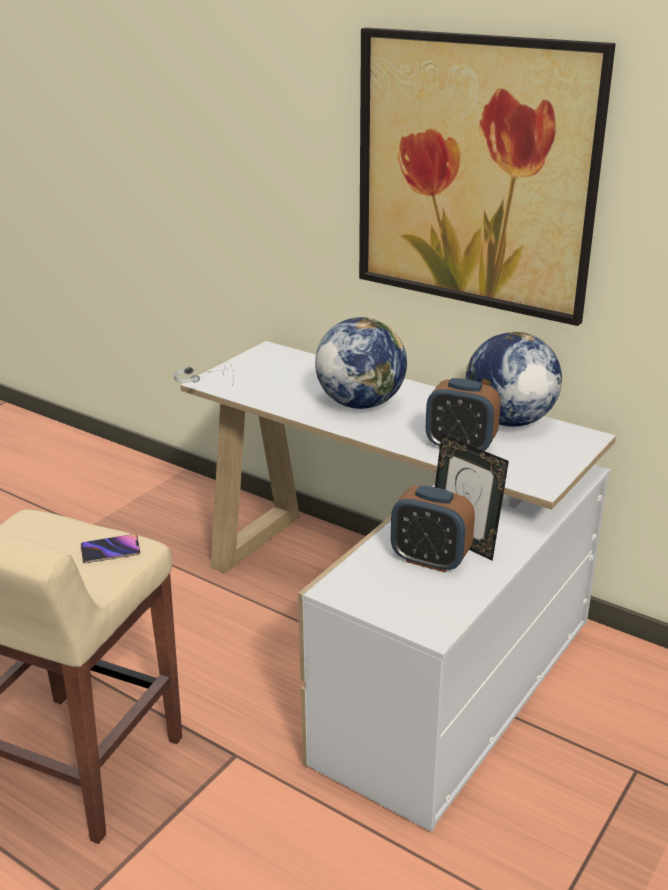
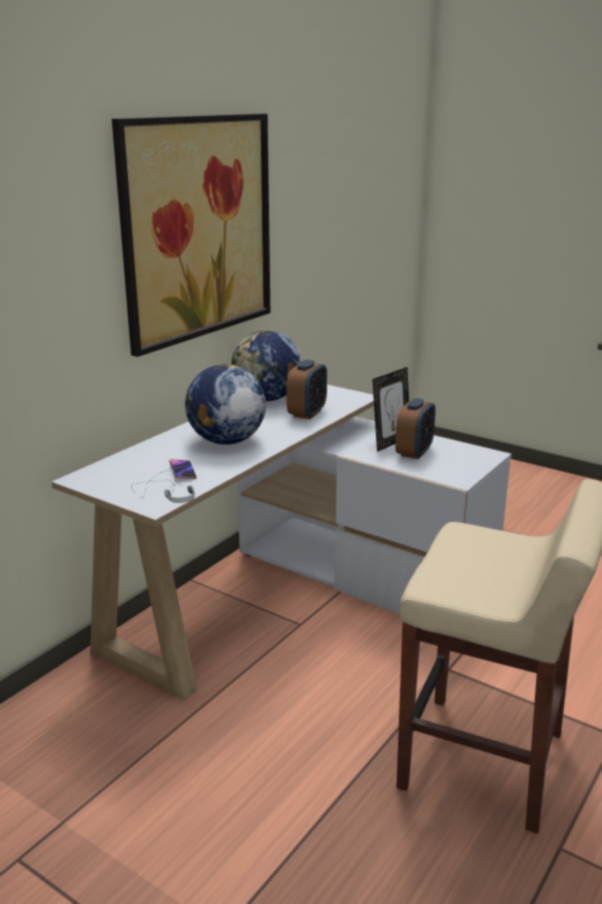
camera: 90 degrees left, 5 degrees down
phone [80,534,140,563] -> phone moved to [169,459,197,479]

